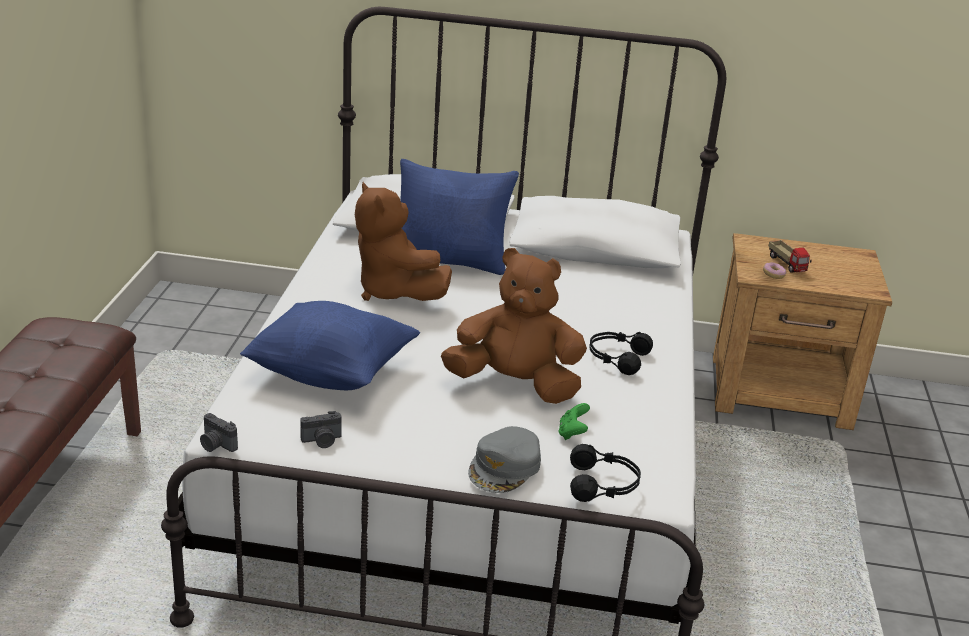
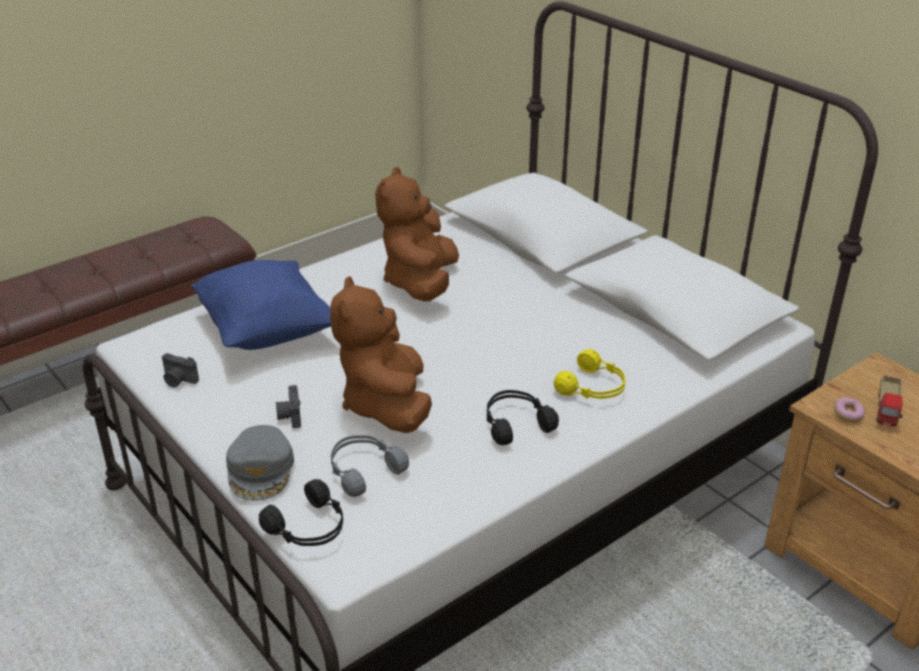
camera: 45 degrees right, 5 degrees up
camera [200,413,238,452] -> camera moved to [276,385,301,428]
blue pillow [400,159,519,275] -> none
brown plush toy [441,248,587,404] -> brown plush toy turned 150 degrees counterclockwise [330,276,432,433]
grey cap [468,426,541,493] -> grey cap turned 75 degrees counterclockwise [226,425,294,501]
green game controller [558,403,590,440] -> grey headphones [331,435,409,497]
none -> yellow headphones [554,349,625,399]

